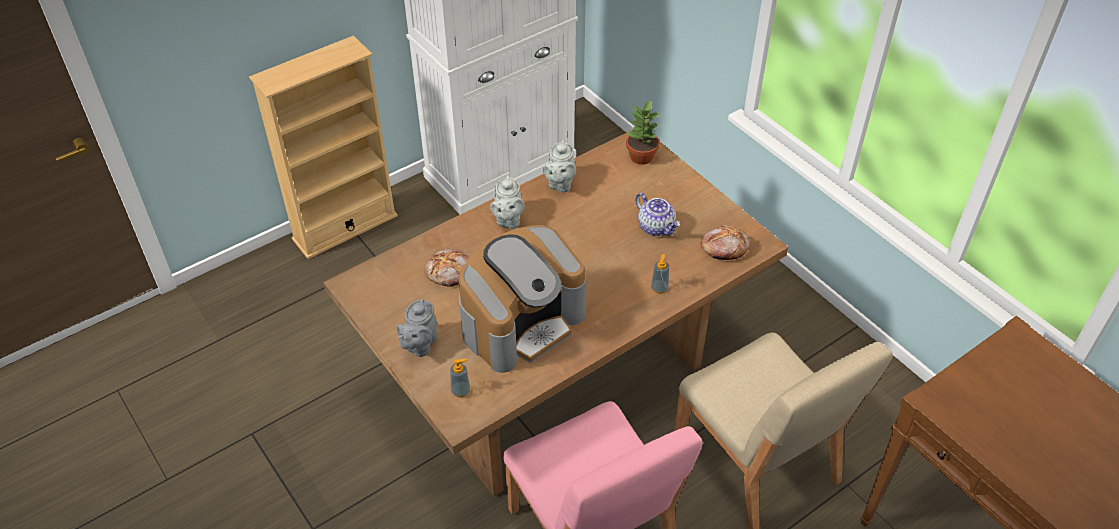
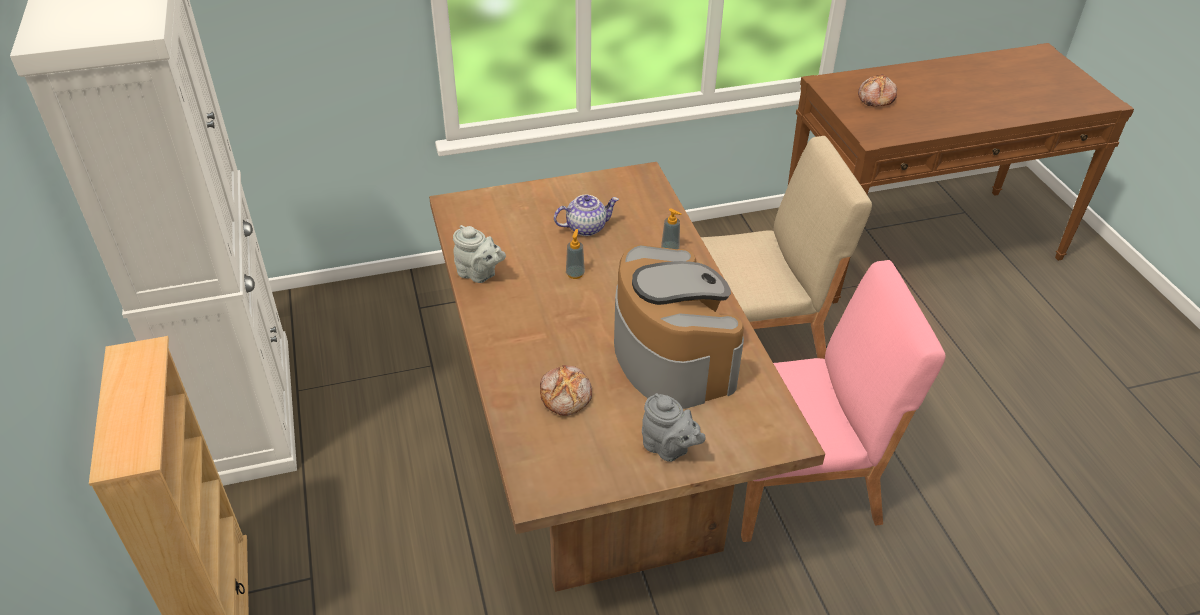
camera: 70 degrees left, 5 degrees down
soap dispenser [450,359,470,398] -> soap dispenser moved to [566,229,585,279]
grey teapot [490,175,525,229] -> none
potted plant [626,100,660,165] -> none
bread [701,225,750,260] -> bread moved to [858,74,897,107]

